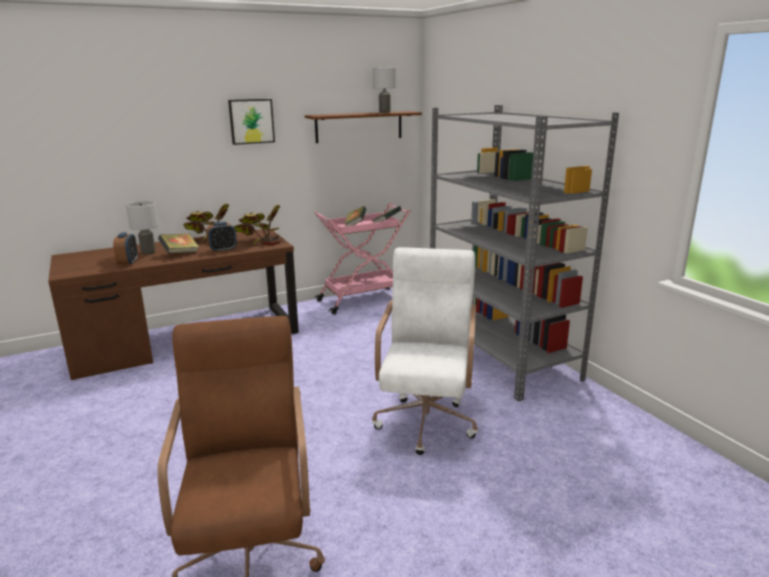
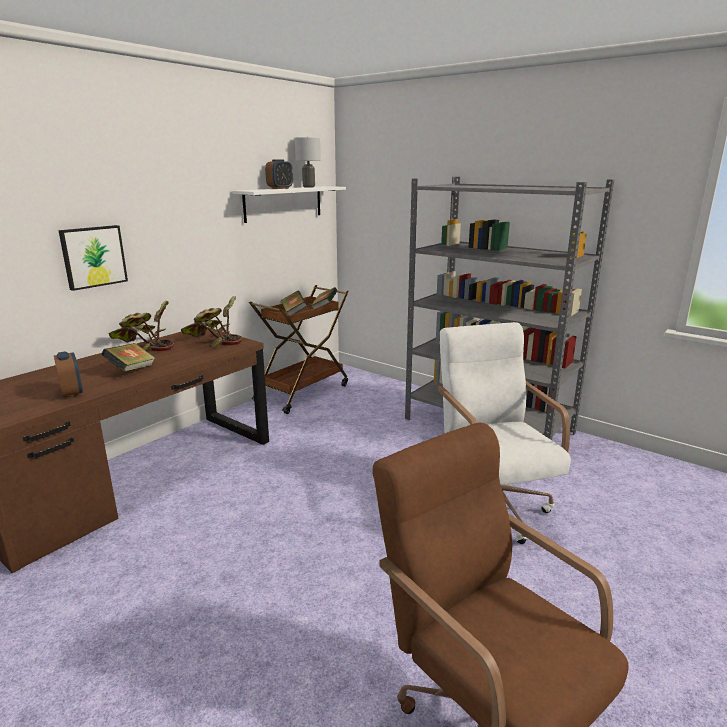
camera: 25 degrees left, 0 degrees up
white table lamp [126,201,159,254] -> none
alarm clock [206,222,237,252] -> alarm clock moved to [265,159,293,189]
picture [228,99,275,145] -> picture moved to [58,225,128,291]
brown shelf [305,111,422,143] -> white shelf [232,186,346,223]
pink cart [314,203,411,315] -> brown cart [249,285,349,414]

